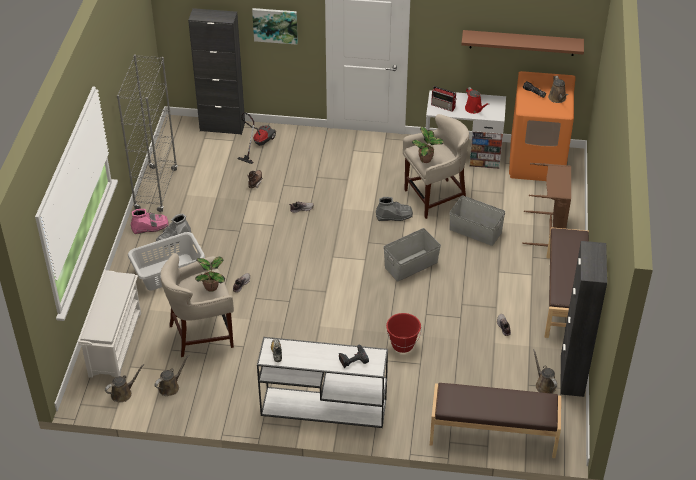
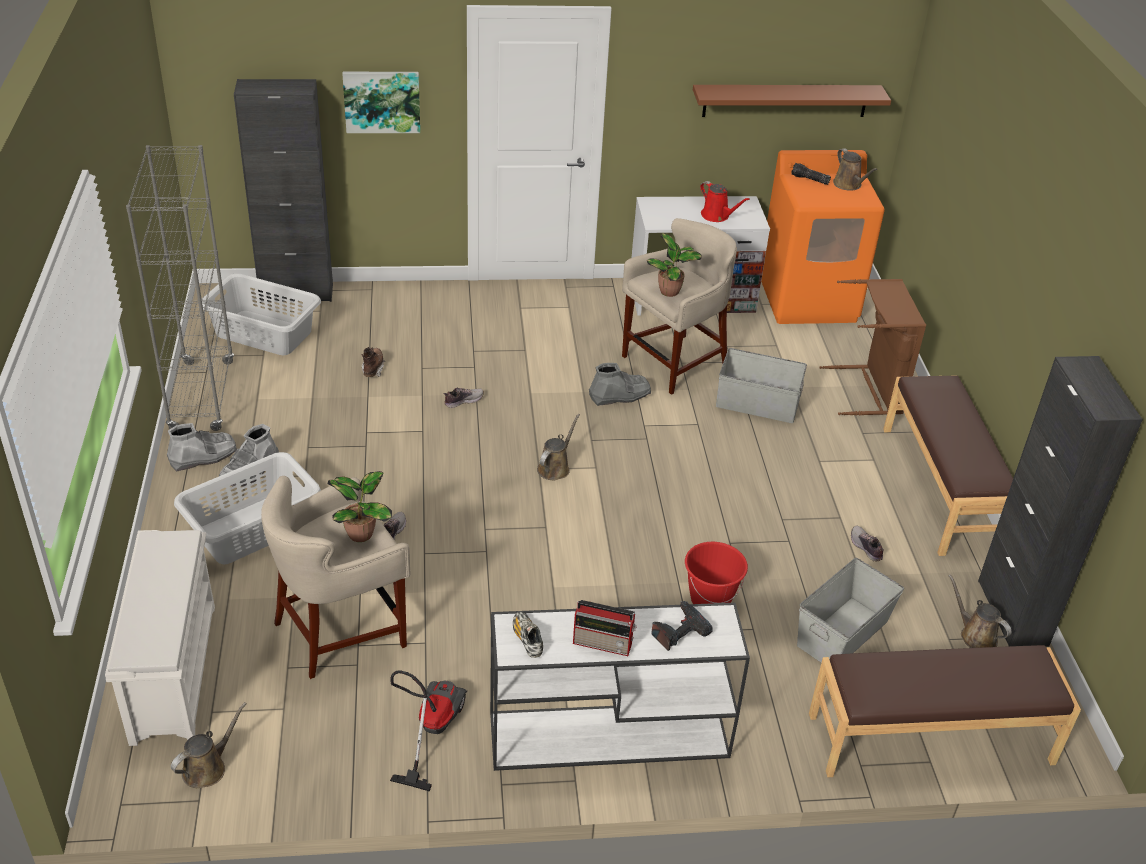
camera: 15 degrees left, 5 degrees down
pink boot [131,209,169,234] -> grey boot [167,423,237,471]
brown watering can [154,355,189,396] -> brown watering can moved to [537,414,580,480]
vacuum cleaner [237,112,276,164] -> vacuum cleaner moved to [390,670,467,792]
grey storage box [384,228,441,281] -> grey storage box moved to [797,558,904,663]
radio [431,86,456,112] -> radio moved to [573,600,637,656]
none -> grey laundry basket [202,274,321,355]

